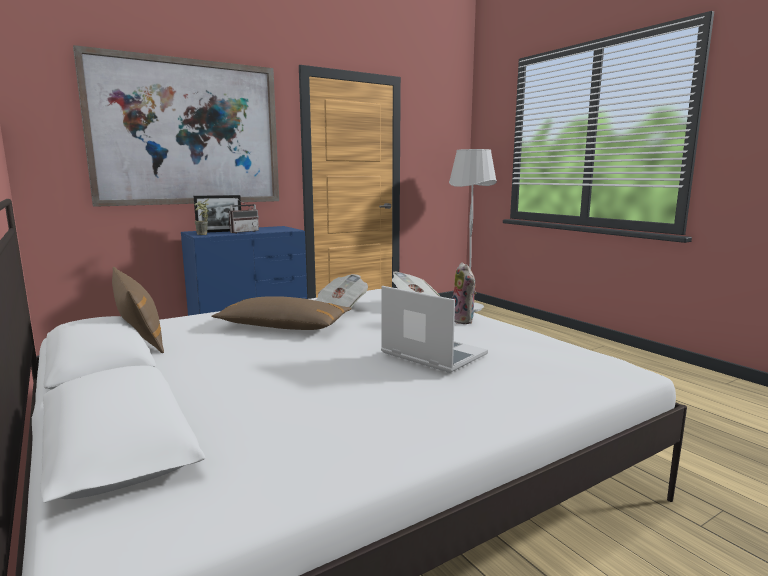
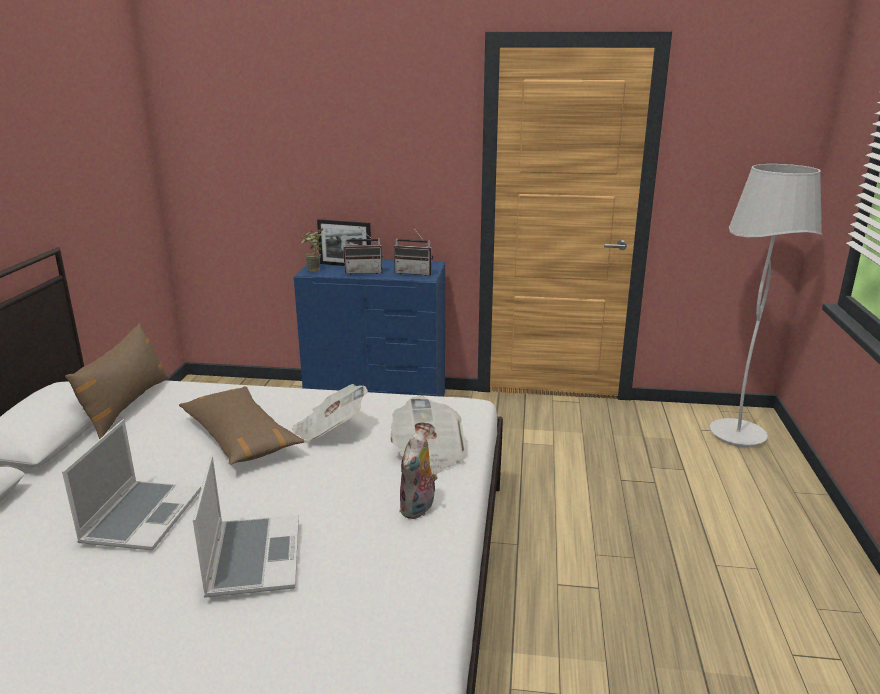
camera: 40 degrees right, 10 degrees up
picture [73,45,279,207] -> none
none -> laptop [62,419,201,551]
none -> radio [394,229,433,276]

